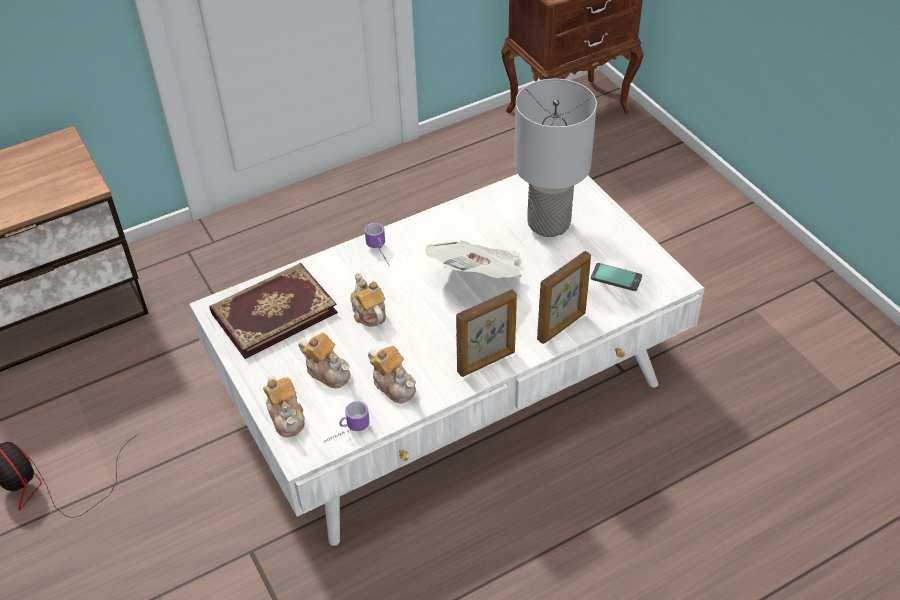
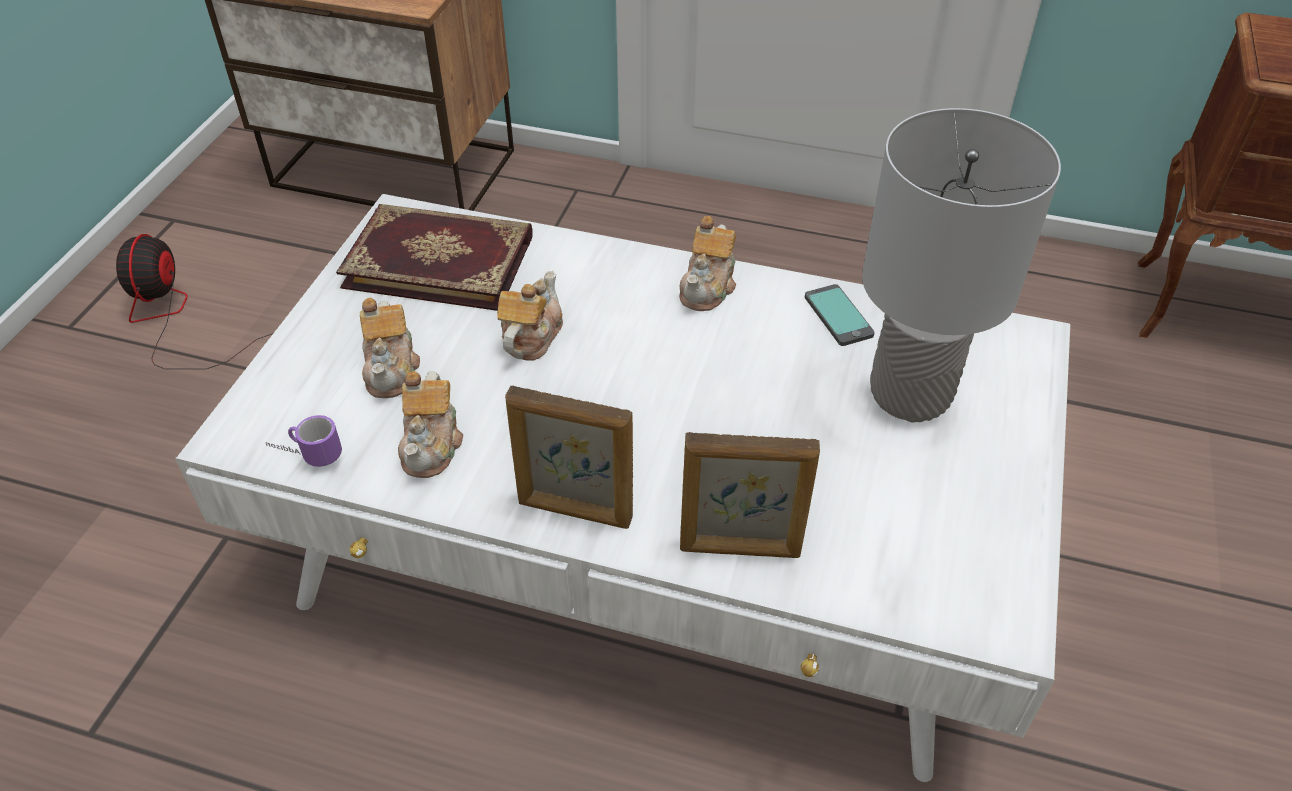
camera: 45 degrees right, 0 degrees up
teapot [263,376,305,437] -> teapot moved to [679,216,736,311]
mug [365,222,389,265] -> none
newspaper [425,241,524,278] -> none
phone [591,263,642,291] -> phone moved to [805,284,875,346]

